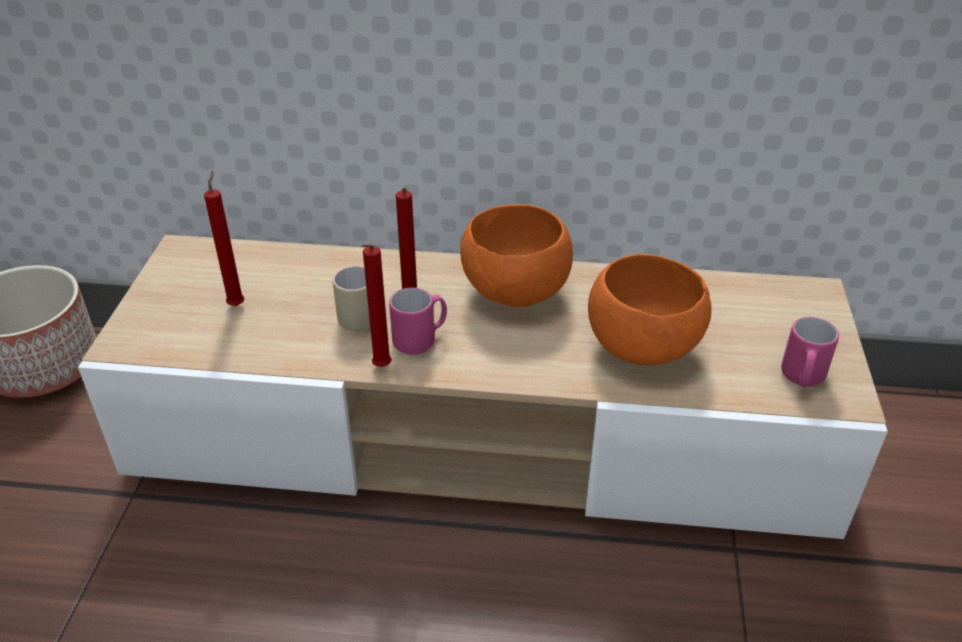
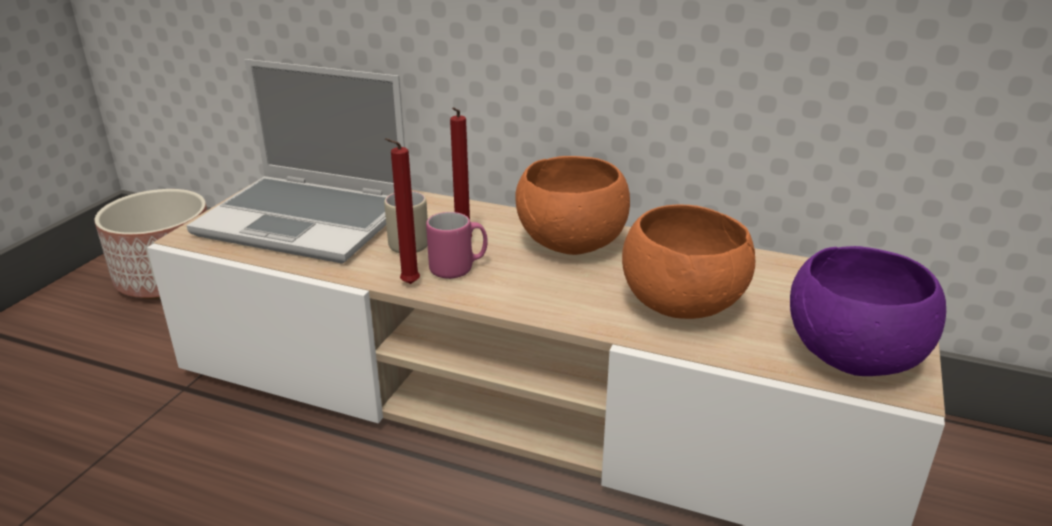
camera: 15 degrees right, 10 degrees down
red candle [204,171,244,306] -> laptop [187,59,405,264]
pink mug [781,317,839,387] -> purple bowl [790,246,946,376]

